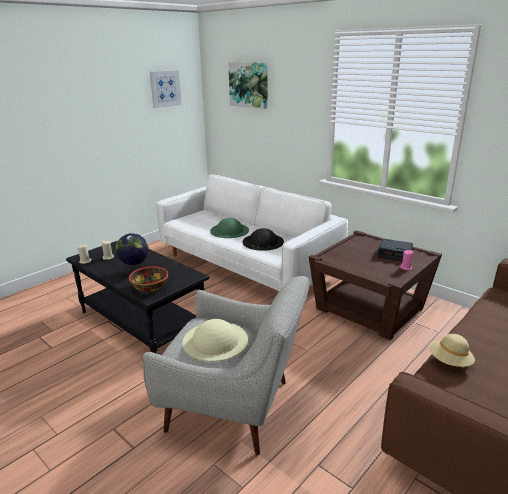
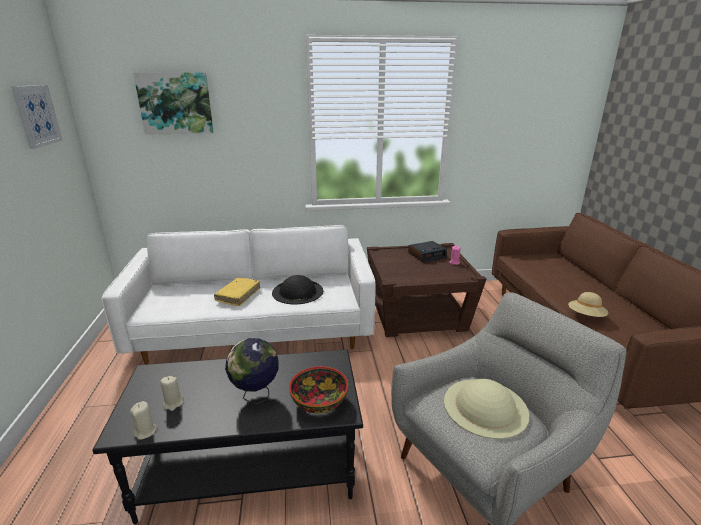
camera: 50 degrees left, 0 degrees up
green hat [210,218,249,238] -> yellow book [214,278,260,306]

